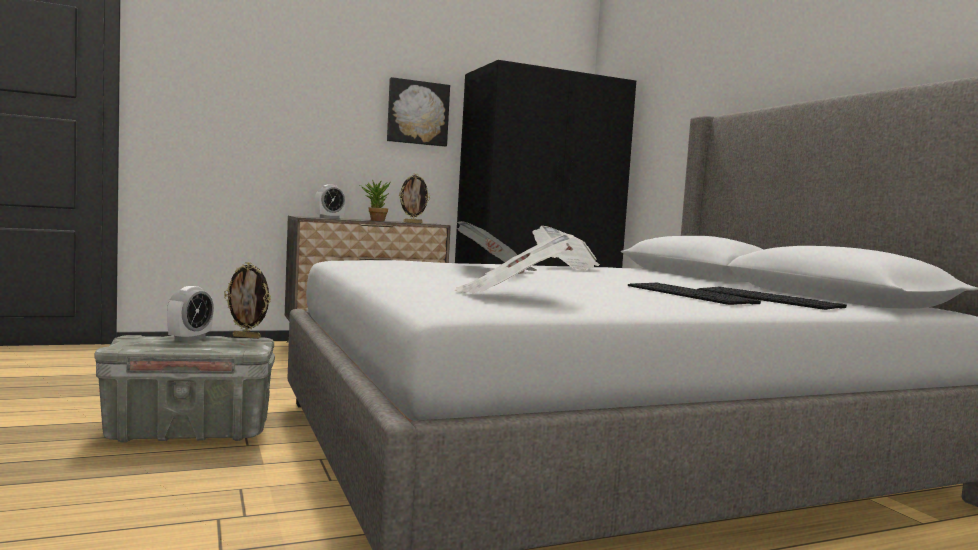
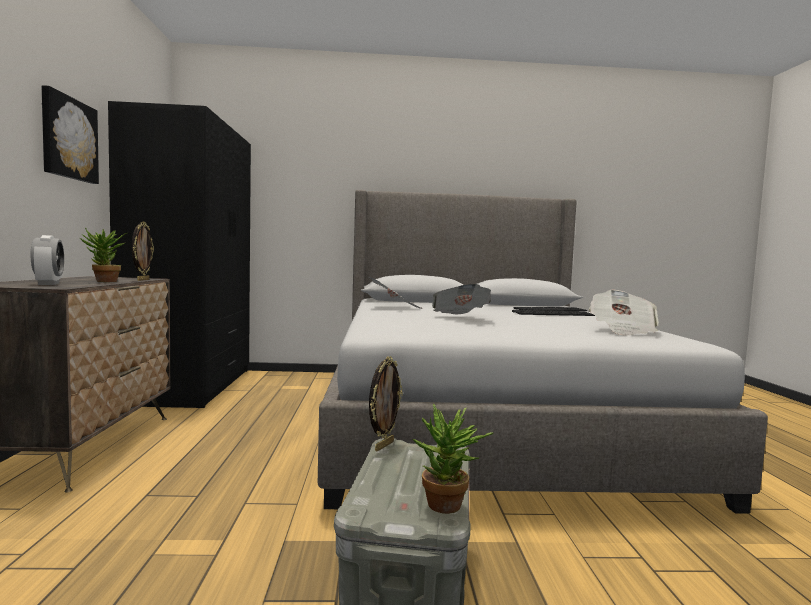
camera: 70 degrees left, 0 degrees up
alarm clock [167,286,214,342] -> none
none -> potted plant [413,404,494,514]

